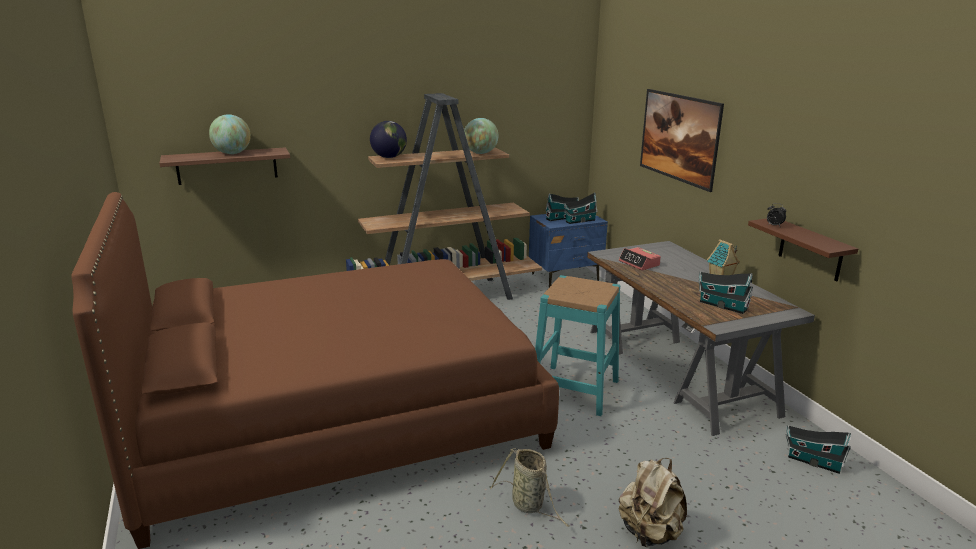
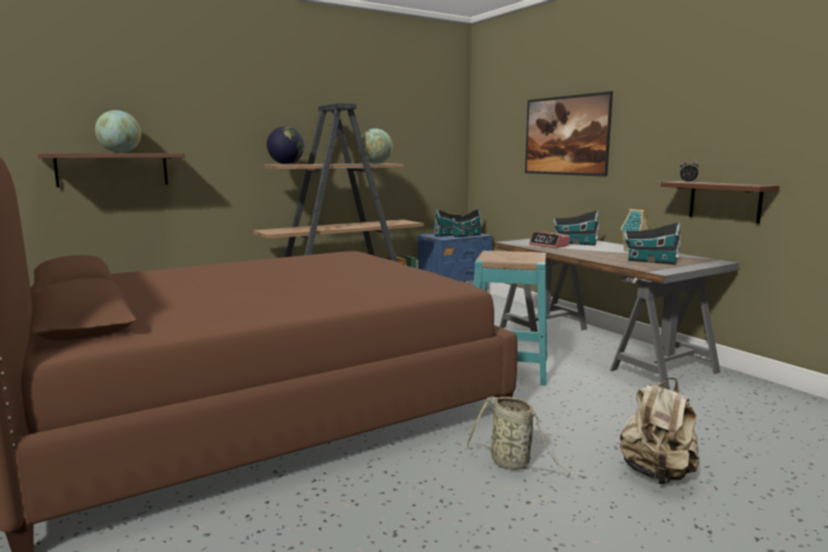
camera: 10 degrees left, 10 degrees down
toy house [785,425,851,474] -> toy house moved to [553,210,600,245]

